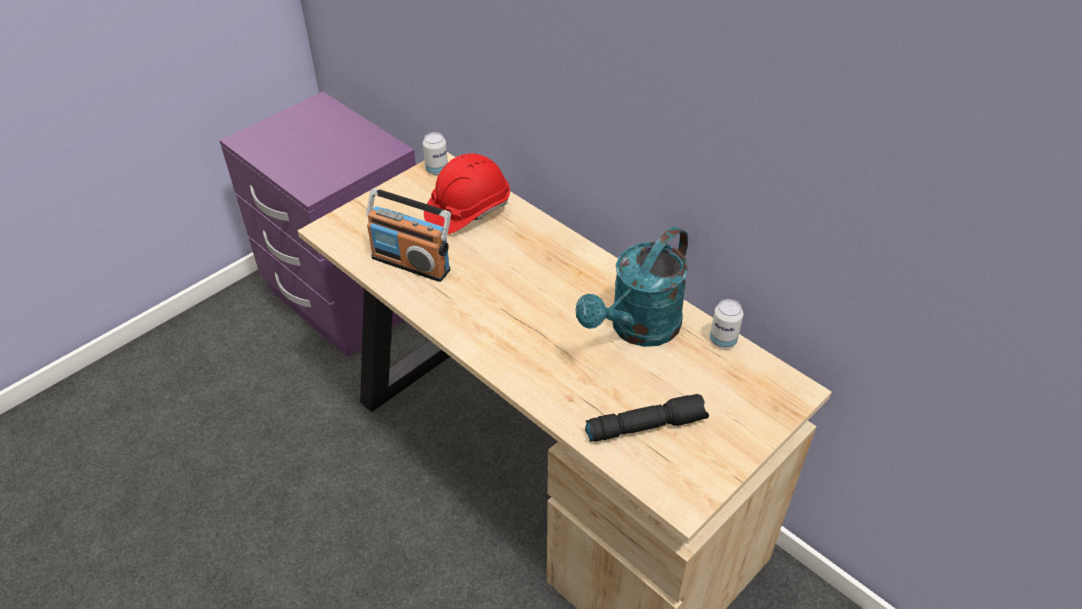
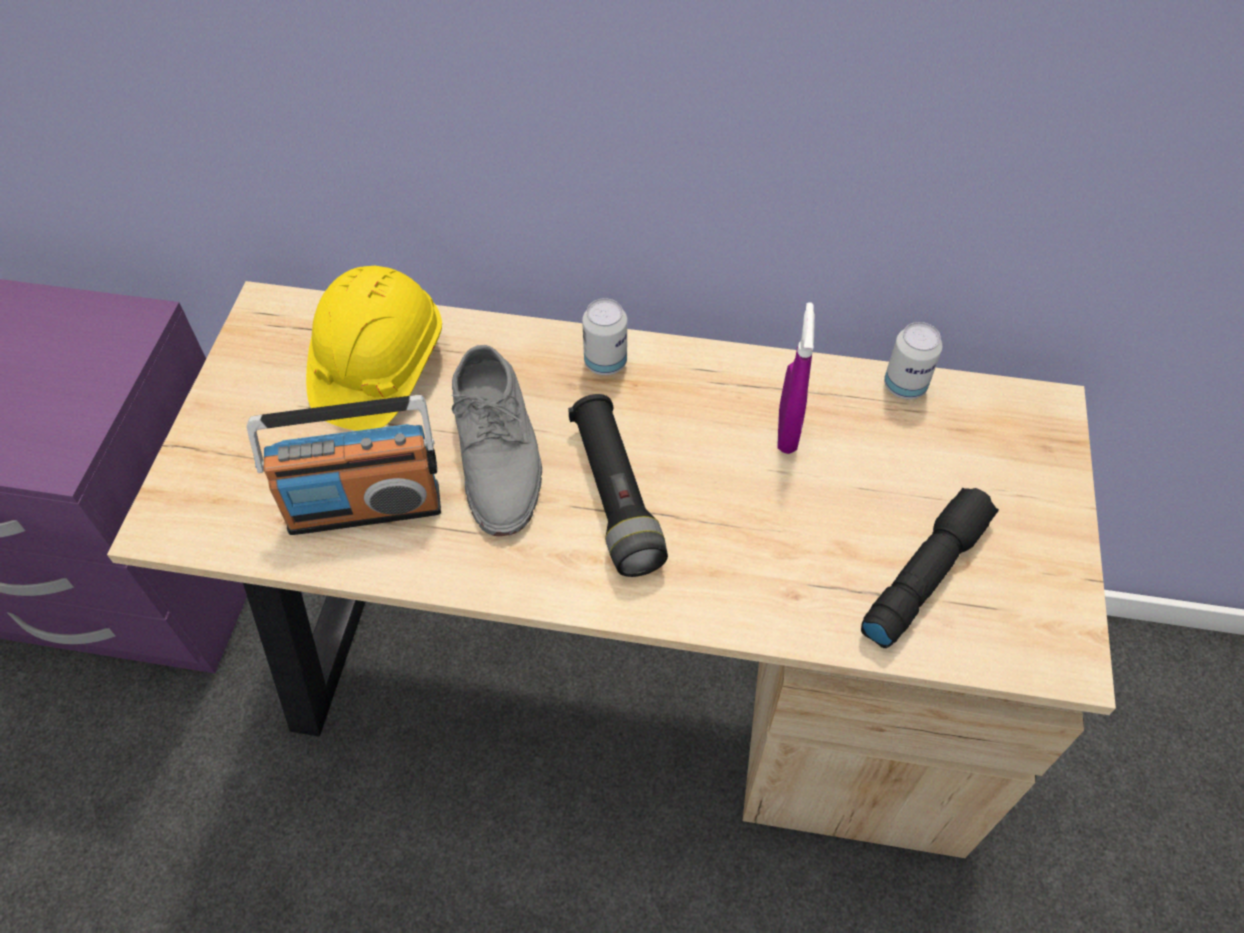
camera: 35 degrees left, 10 degrees up
can [423,132,448,175] -> can moved to [582,298,627,375]
red hard hat [424,153,510,234] -> yellow hard hat [306,266,442,431]
turquoise watering can [576,227,688,347] -> purple spray bottle [777,302,815,454]
none -> grey shoe [451,345,542,536]
none -> black flashlight [568,394,668,577]

